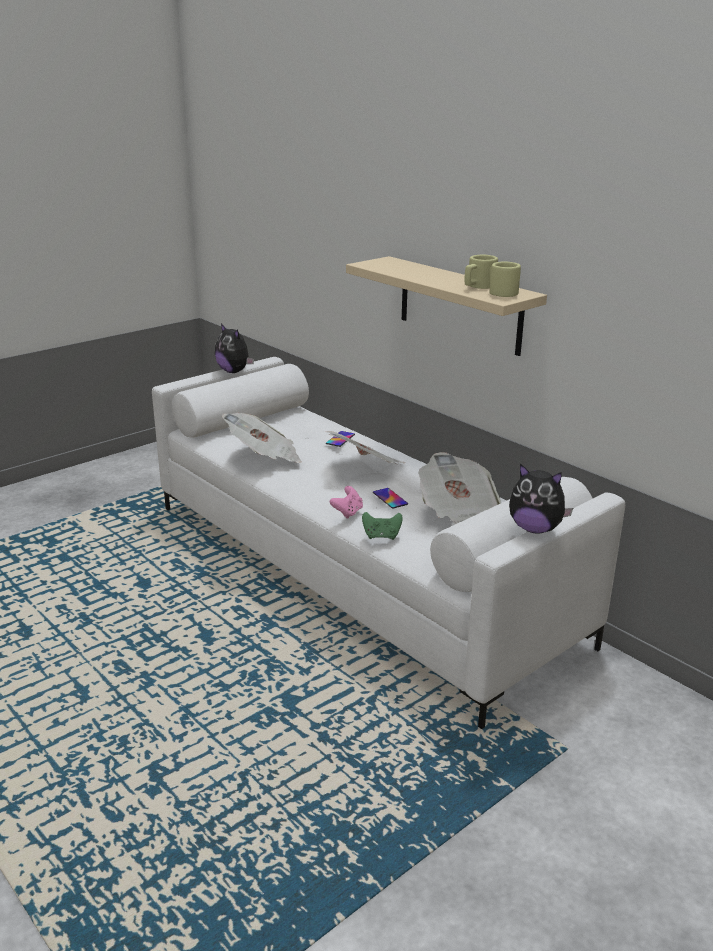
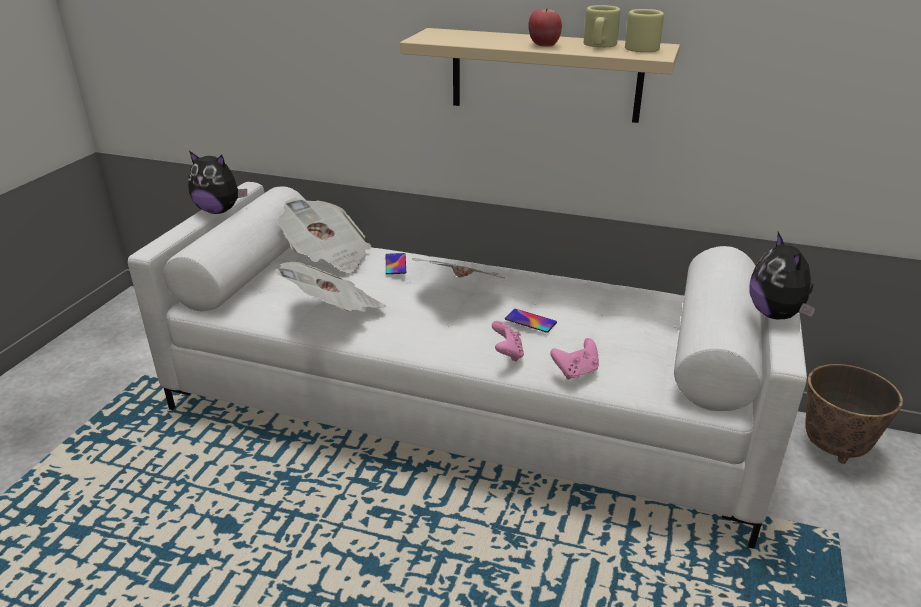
camera: 30 degrees left, 5 degrees up
green game controller [362,512,403,540] -> pink game controller [550,338,599,380]
newspaper [418,452,501,524] -> newspaper moved to [278,198,371,273]
plush toy [509,464,573,534] -> plush toy turned 90 degrees clockwise [749,232,816,319]
none -> apple [528,9,562,46]
none -> planter [805,364,903,464]

